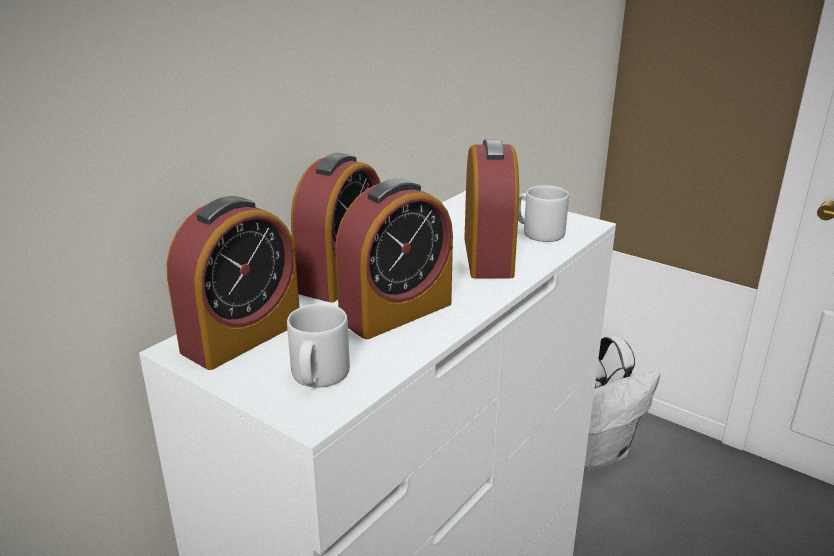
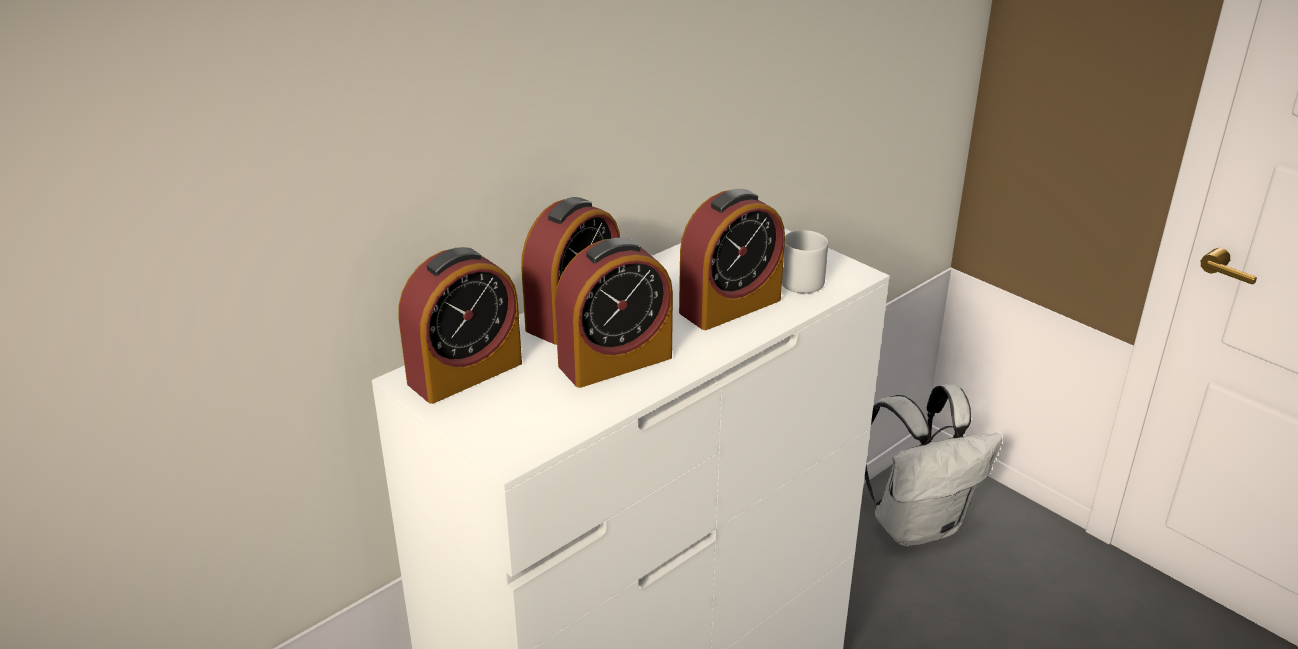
camera: 10 degrees right, 5 degrees up
grey mug [287,304,350,387] -> none
alarm clock [464,139,519,279] -> alarm clock turned 45 degrees clockwise [679,189,785,330]

